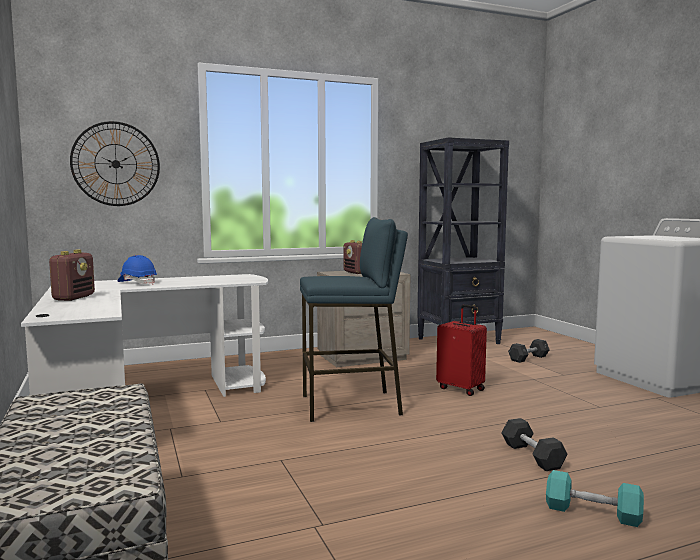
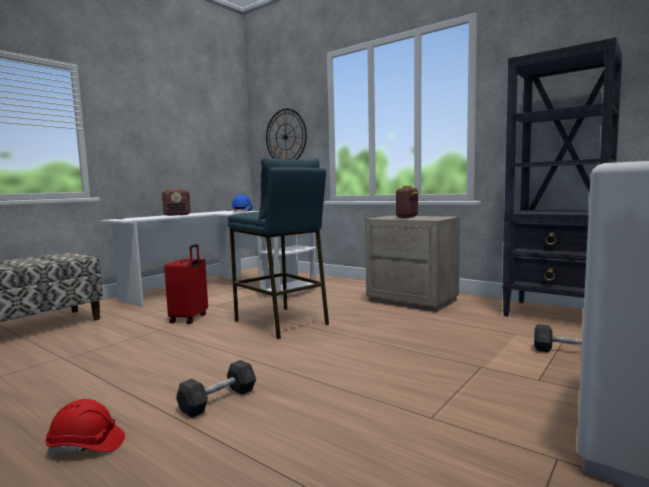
camera: 60 degrees right, 0 degrees up
red suitcase [436,304,487,396] -> red suitcase moved to [164,244,208,324]
turquoise dumbbell [546,470,644,527] -> red hard hat [45,399,125,454]

